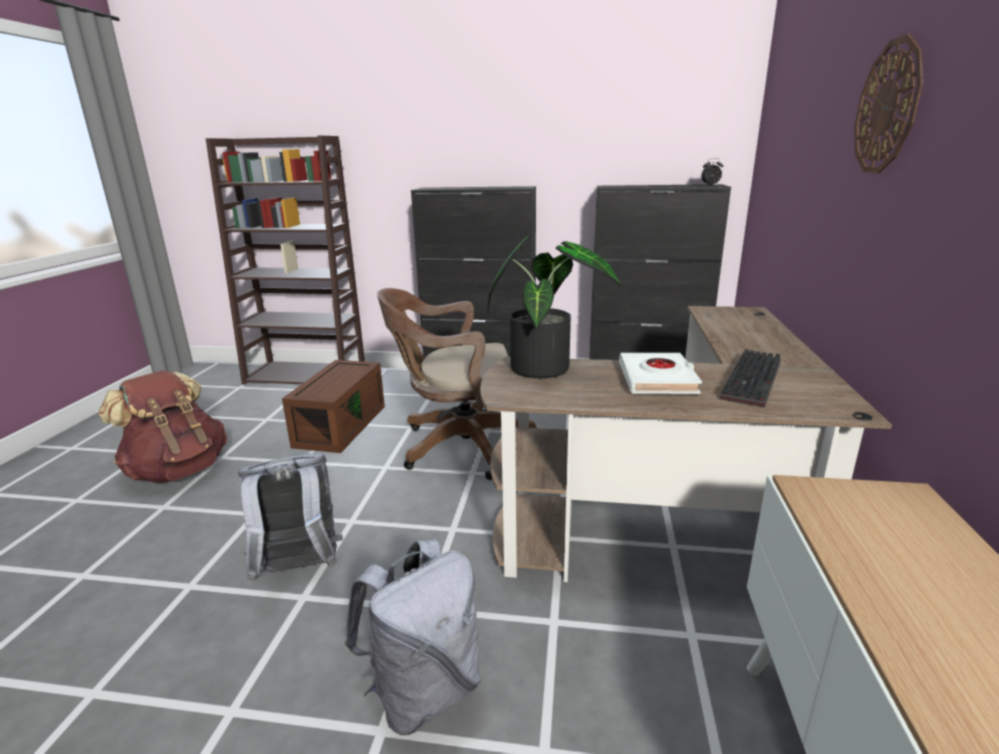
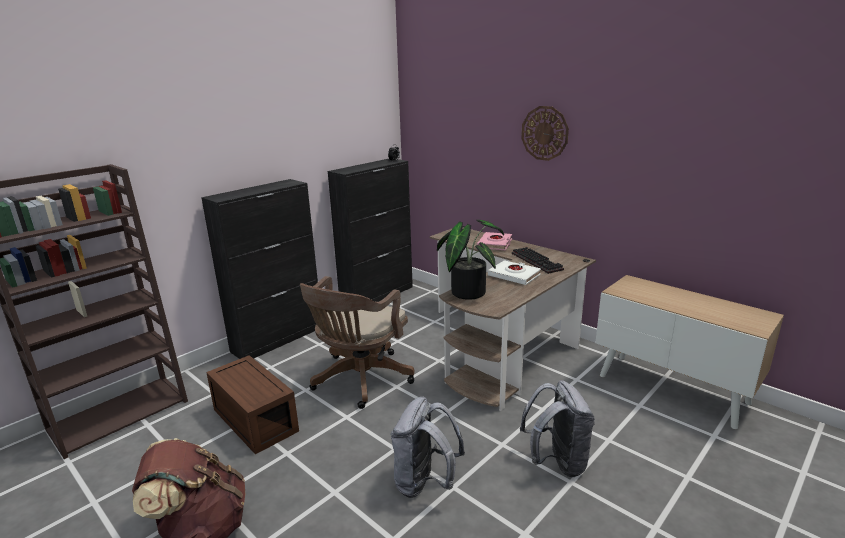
camera: 55 degrees left, 0 degrees up
none -> pink book [477,232,512,251]

